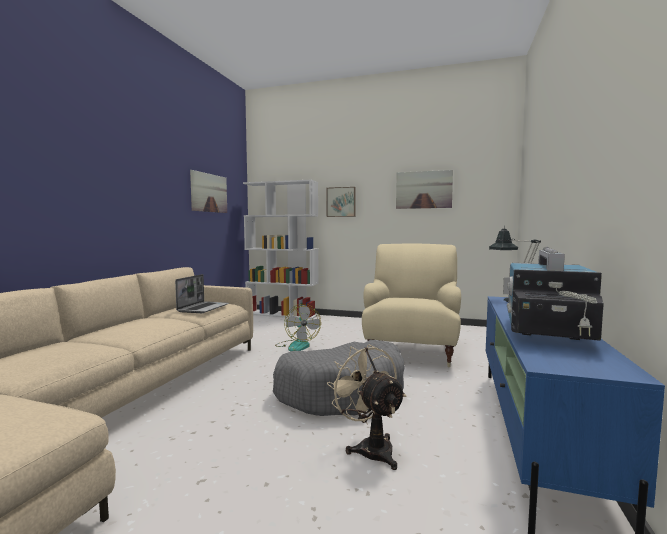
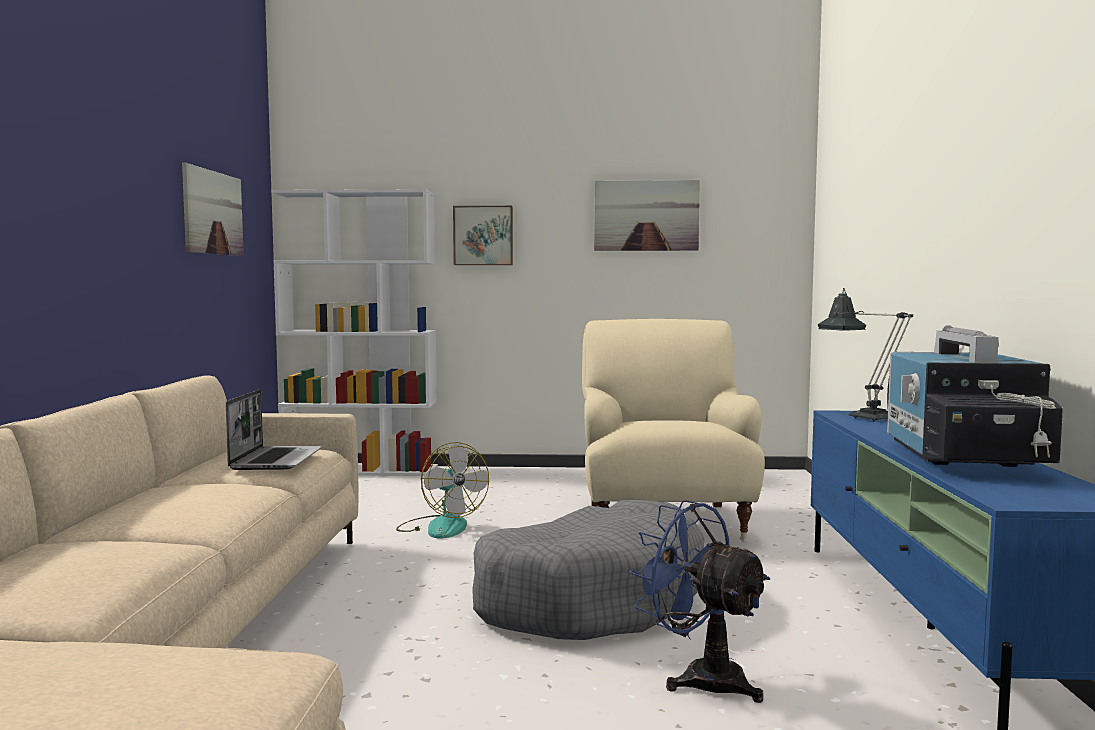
camera: 15 degrees left, 0 degrees up
beige fan [327,345,406,470] -> blue fan [629,500,770,703]

